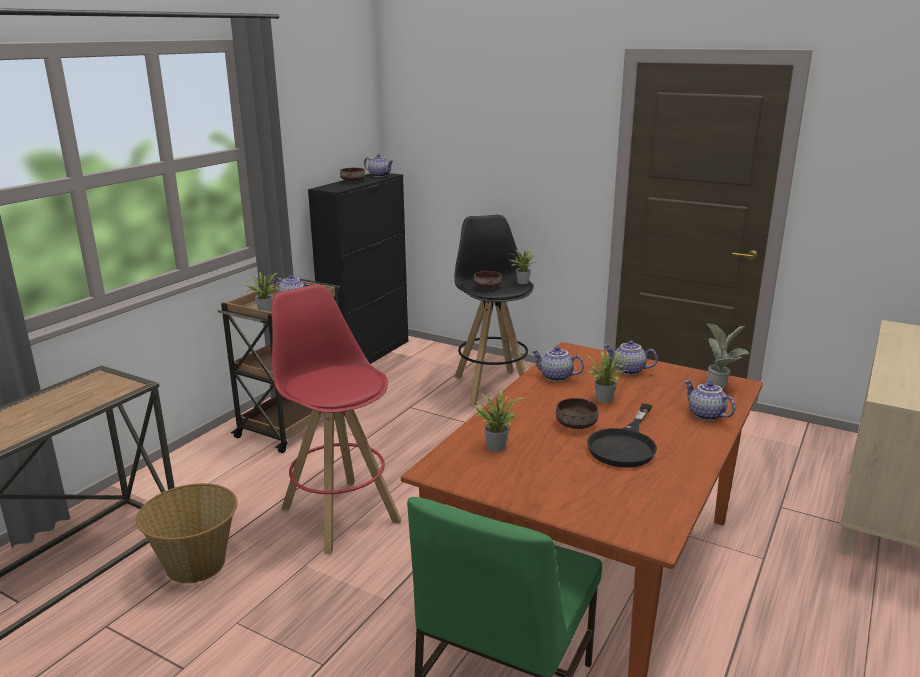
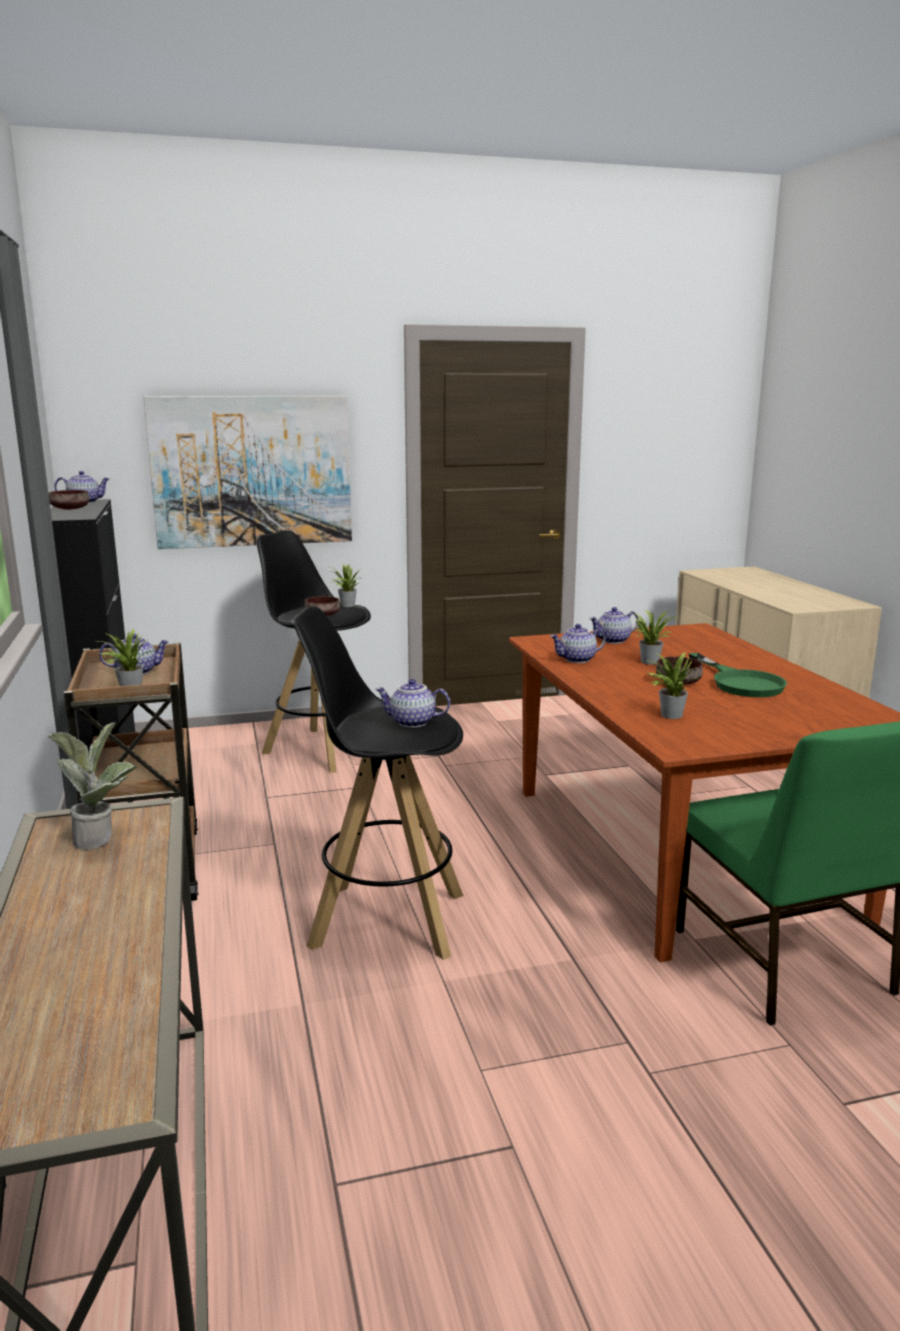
camera: 45 degrees left, 5 degrees down
basket [136,483,238,584] -> none
red stool [272,284,401,555] -> black stool [290,606,463,960]
black frying pan [587,403,657,468] -> green frying pan [689,653,787,697]
teapot [685,380,736,421] -> teapot moved to [375,679,450,728]
potted plant [705,323,750,390] -> potted plant moved to [47,722,137,850]
none -> picture [143,396,352,549]

